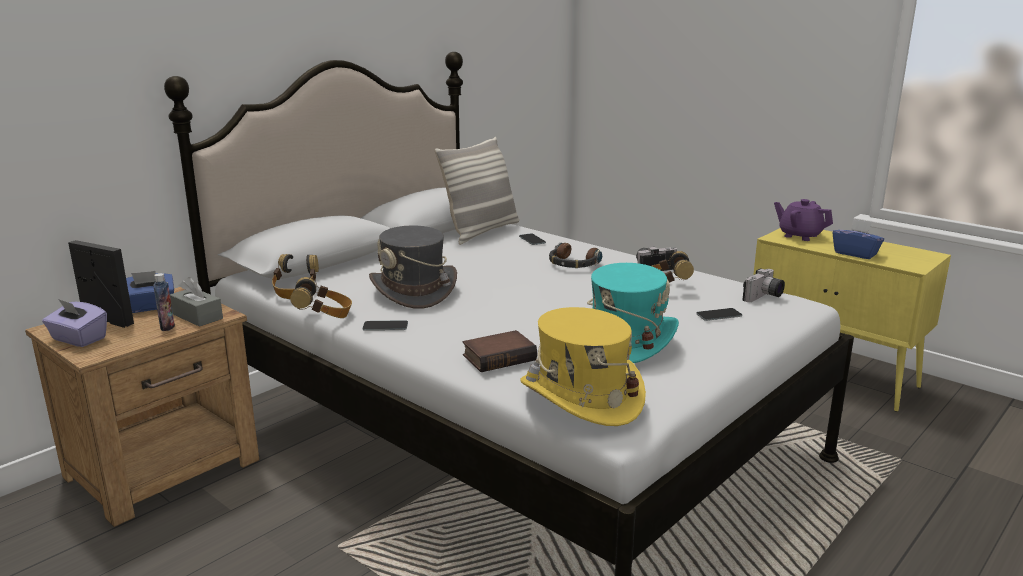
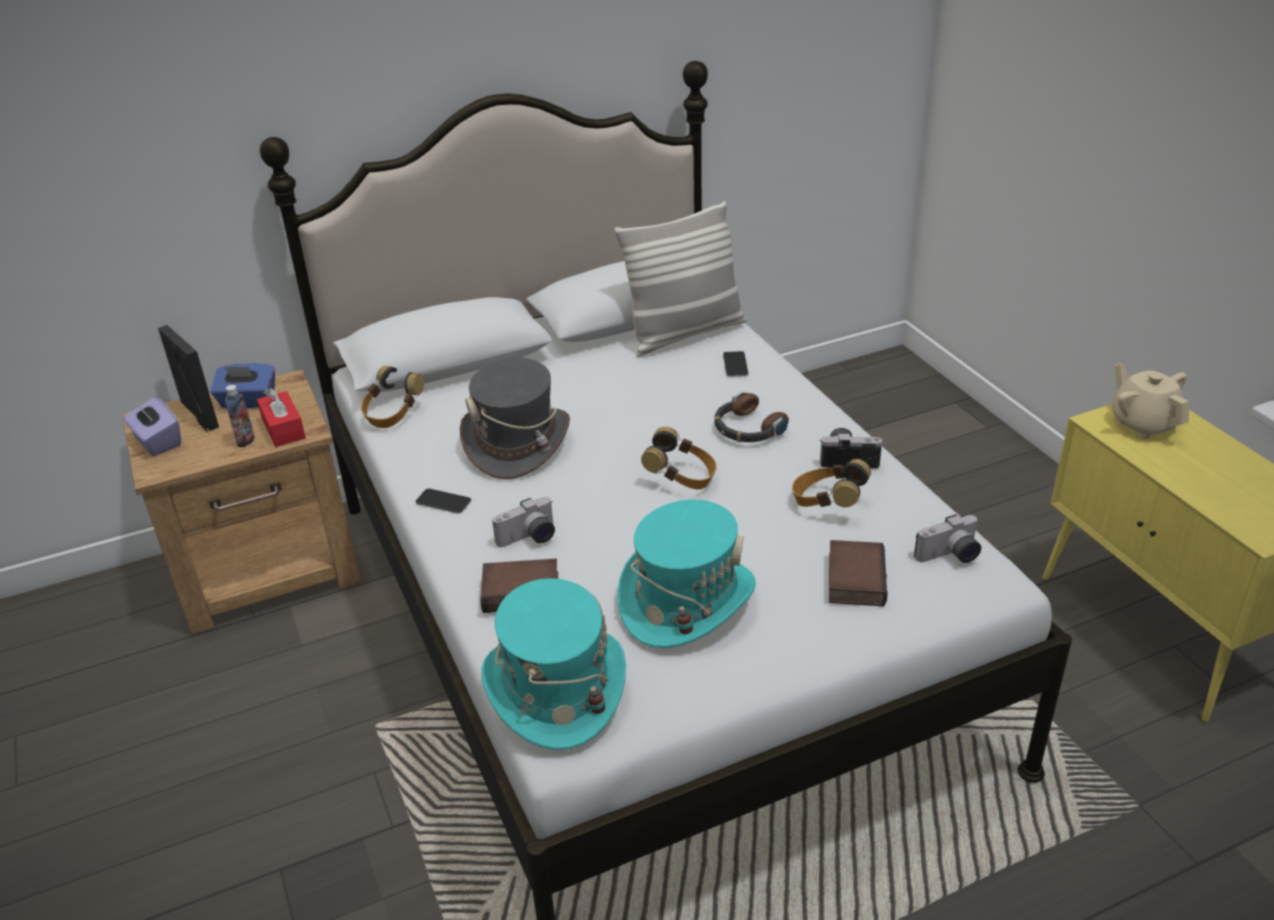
camera: 25 degrees right, 15 degrees up
grey tissue box [170,277,223,327] -> red tissue box [257,388,306,447]
headphones [290,277,352,318] -> headphones moved to [641,427,717,489]
yellow hat [521,307,646,426] -> turquoise hat [481,578,626,750]
phone [696,308,742,321] -> book [829,540,888,606]
purple teapot [774,199,833,241] -> beige teapot [1111,364,1189,439]
blue tissue box [833,219,884,259] -> none
none -> camera [492,497,555,547]

